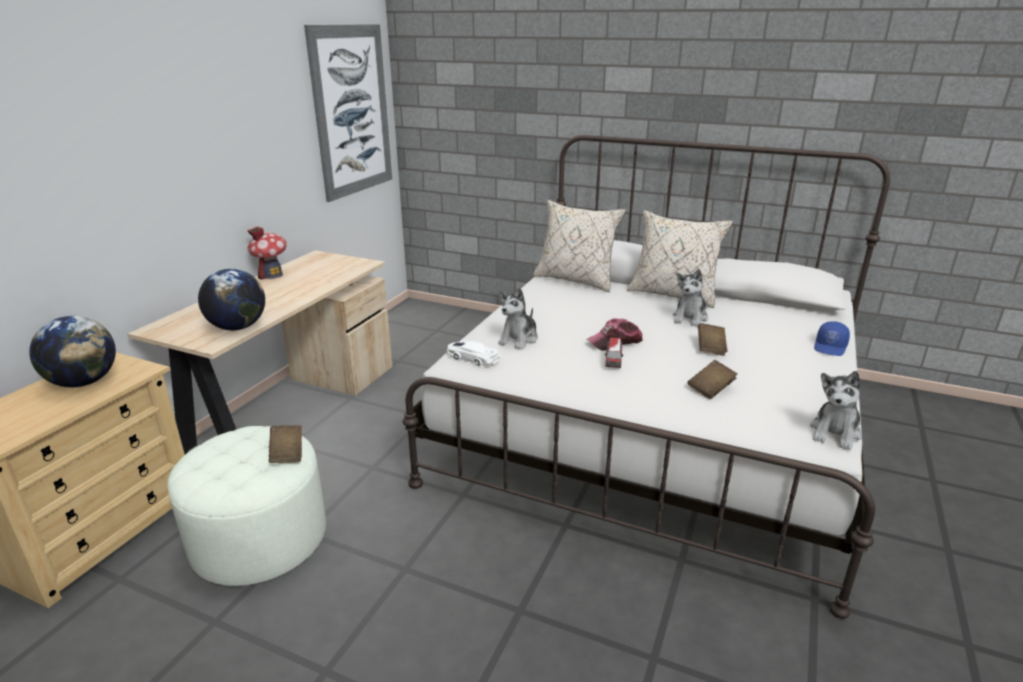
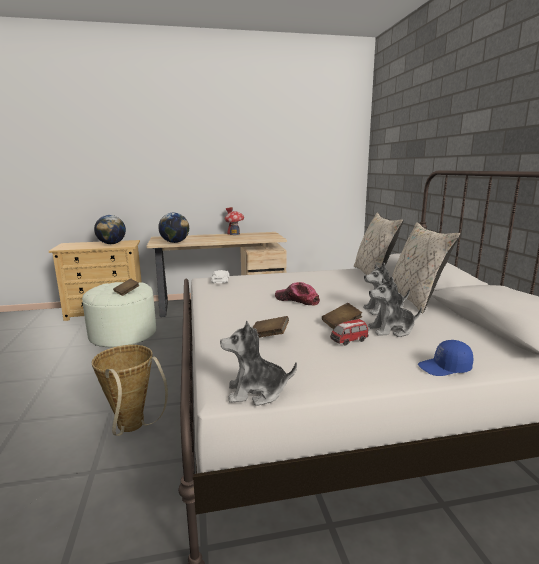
camera: 55 degrees right, 10 degrees down
picture [304,24,392,202] -> none
plush toy [498,288,538,350] -> plush toy moved to [368,277,422,337]
toy car [605,338,623,368] -> toy car moved to [330,319,368,346]
none -> basket [91,345,168,436]

